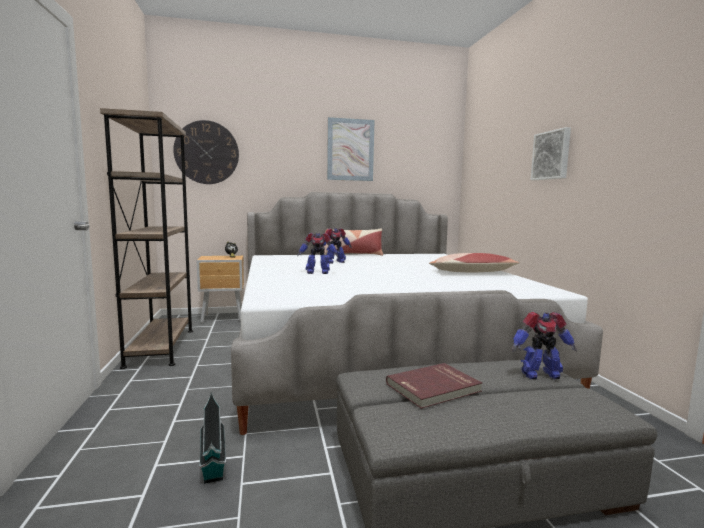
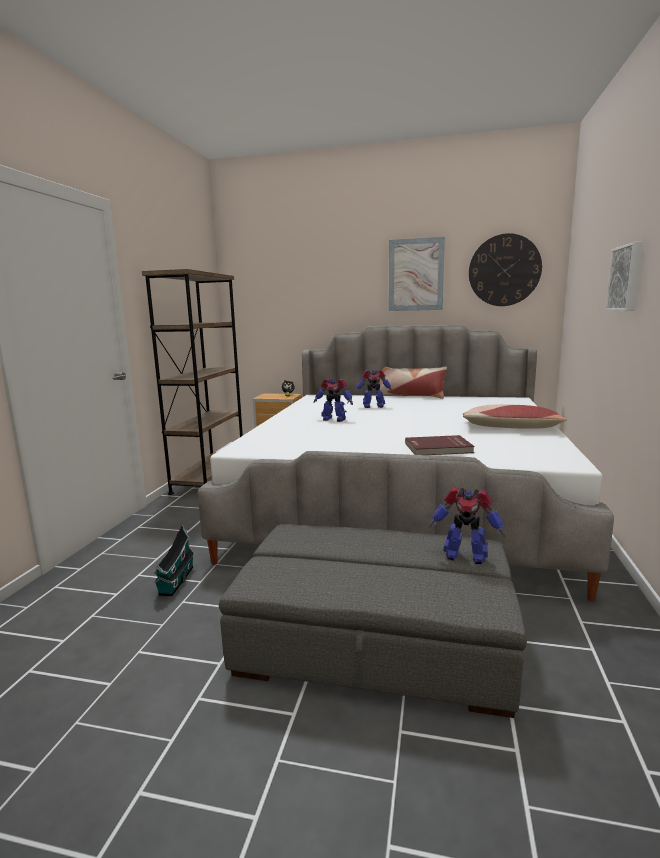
camera: 25 degrees right, 5 degrees up
wall clock [173,120,239,184] -> wall clock moved to [469,233,542,306]
red book [386,363,482,409] -> red book moved to [405,435,474,455]

